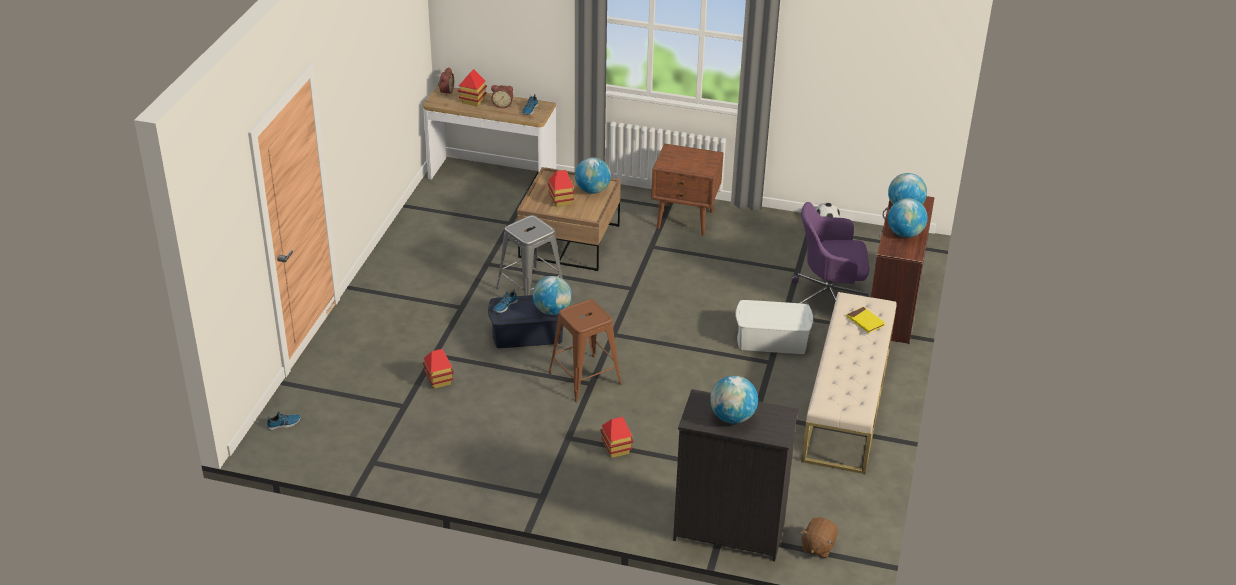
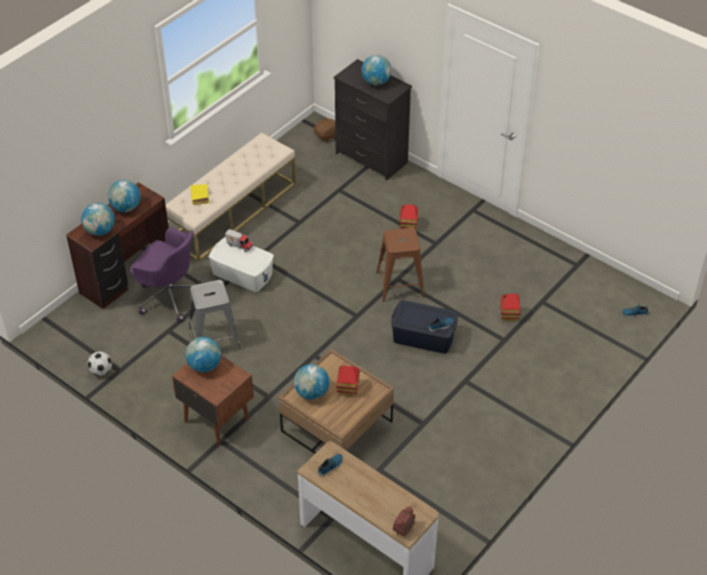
camera: 155 degrees left, 10 degrees up
toy house [458,69,487,106] -> none
alarm clock [491,85,513,108] -> none
grey stool [496,215,563,296] -> grey stool moved to [189,280,241,350]
globe [533,276,572,315] -> globe moved to [185,337,221,372]
none -> toy truck [225,229,253,252]

